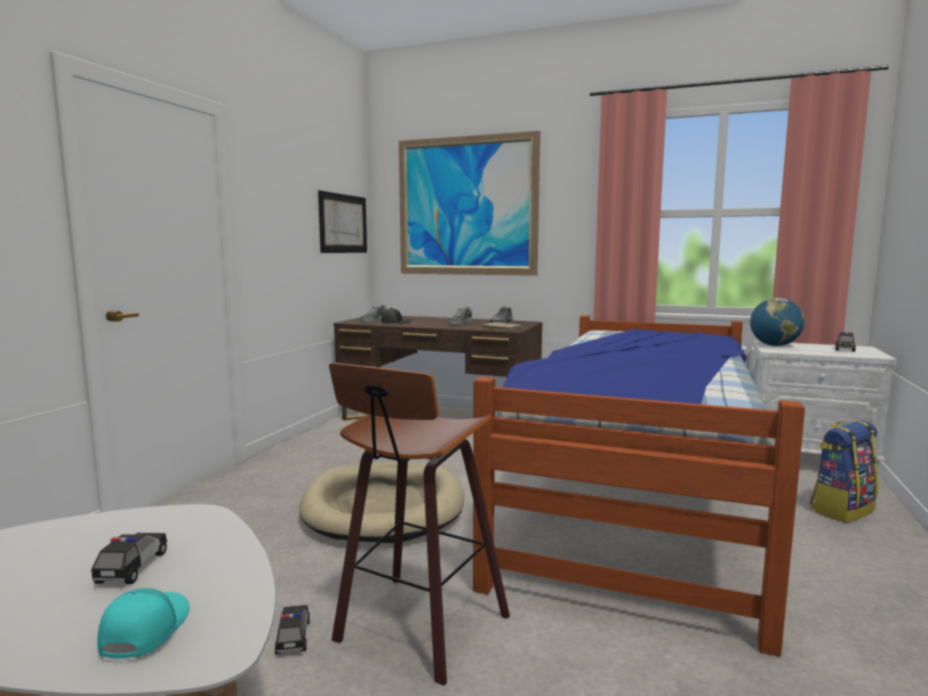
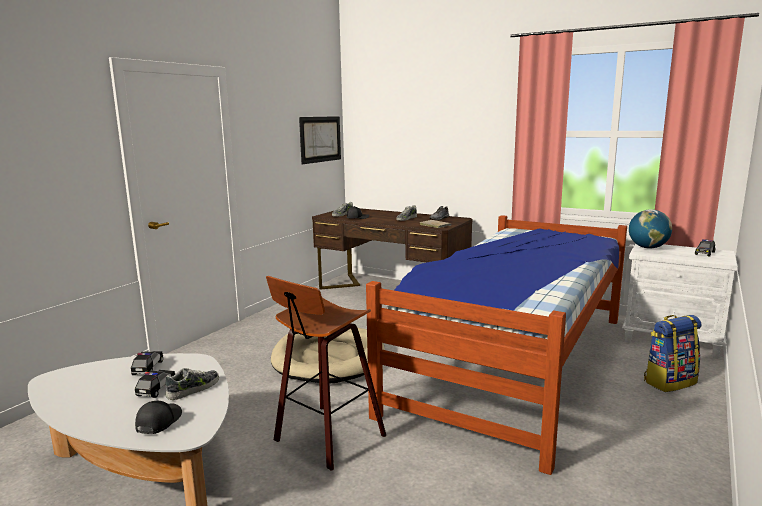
camera: 10 degrees right, 5 degrees up
turquoise cap [97,588,190,659] -> black cap [135,401,182,434]
toy car [275,605,310,654] -> toy car moved to [131,351,163,375]
picture [399,131,540,276] -> none
none -> shoe [165,368,219,400]

